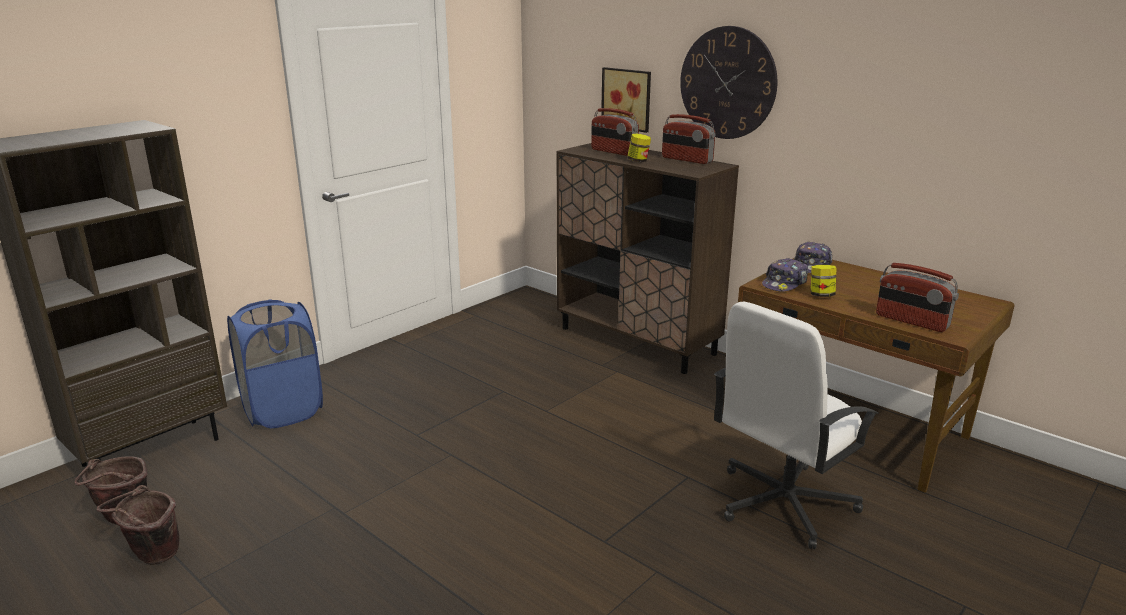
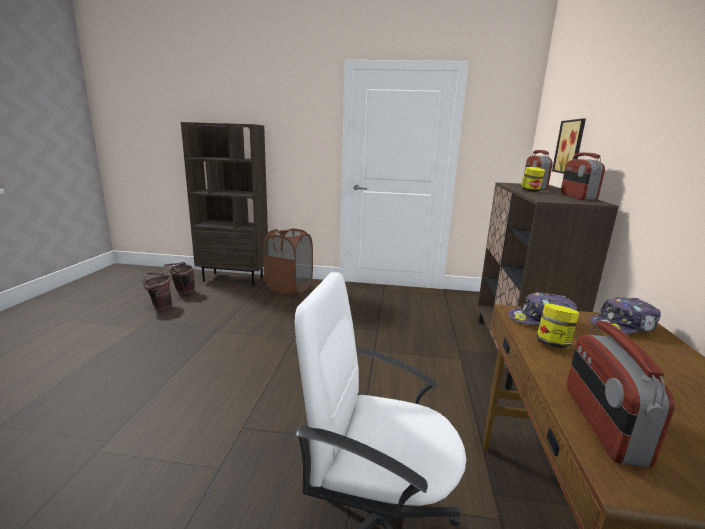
camera: 55 degrees right, 5 degrees down
blue laundry basket [227,299,323,428] -> brown laundry basket [263,229,313,295]
wall clock [680,26,777,139] -> none

